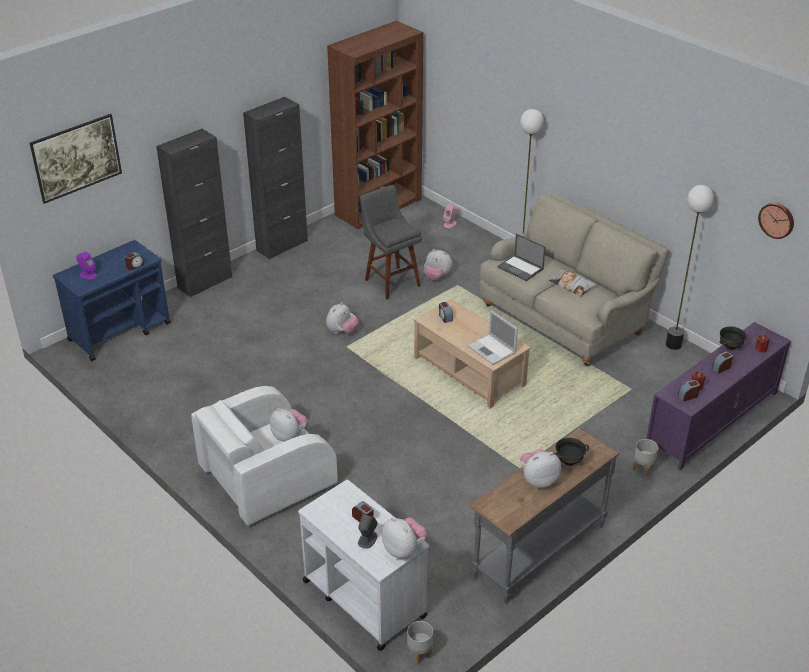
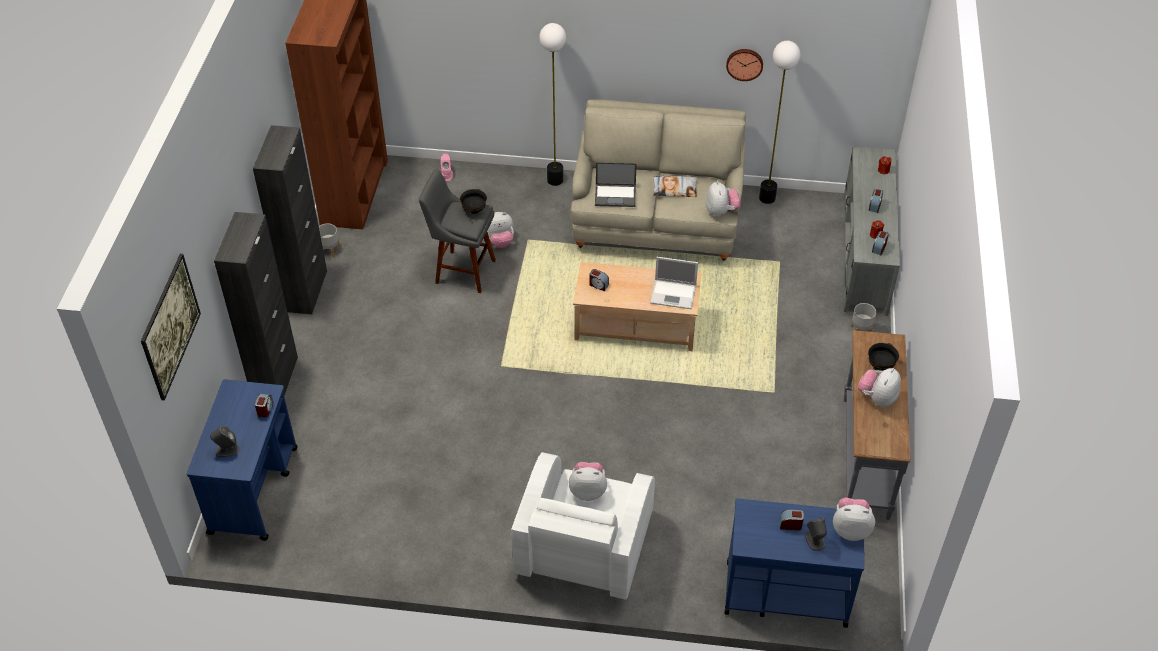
camera: 40 degrees left, 10 degrees up
purple speaker [76,252,97,279] -> grey speaker [210,426,239,457]
white cart [298,479,429,651] -> blue cart [725,499,865,628]
plush toy [326,302,359,334] -> plush toy moved to [705,181,740,217]
grey planter [407,621,433,664] -> grey planter moved to [319,224,340,257]
purple tv stand [646,322,791,470] -> grey tv stand [843,146,900,316]
black bowl [720,326,747,350] -> black bowl moved to [460,189,487,214]
wall clock [758,203,794,239] -> wall clock moved to [726,49,763,81]

